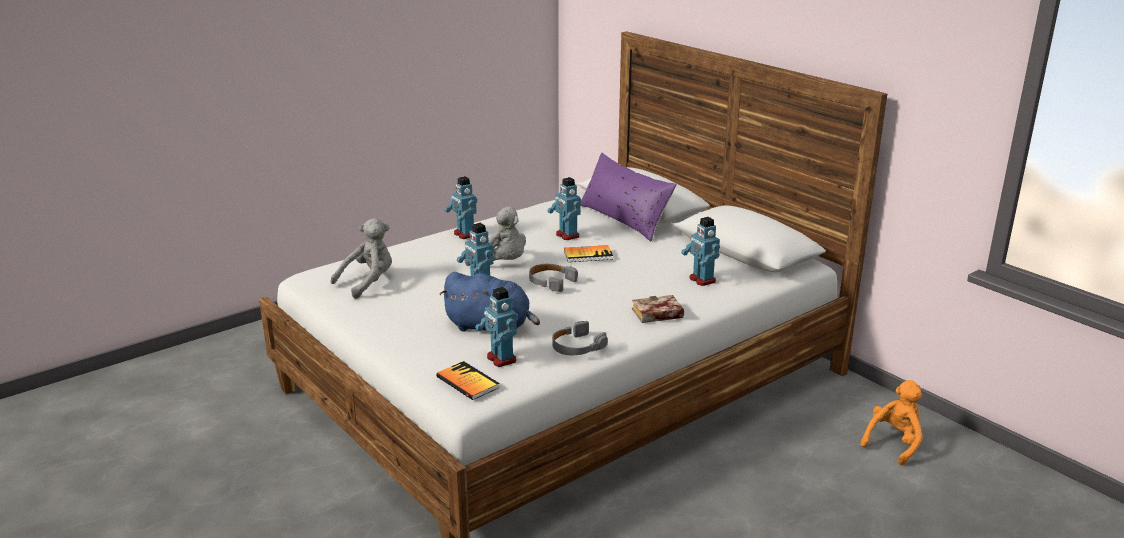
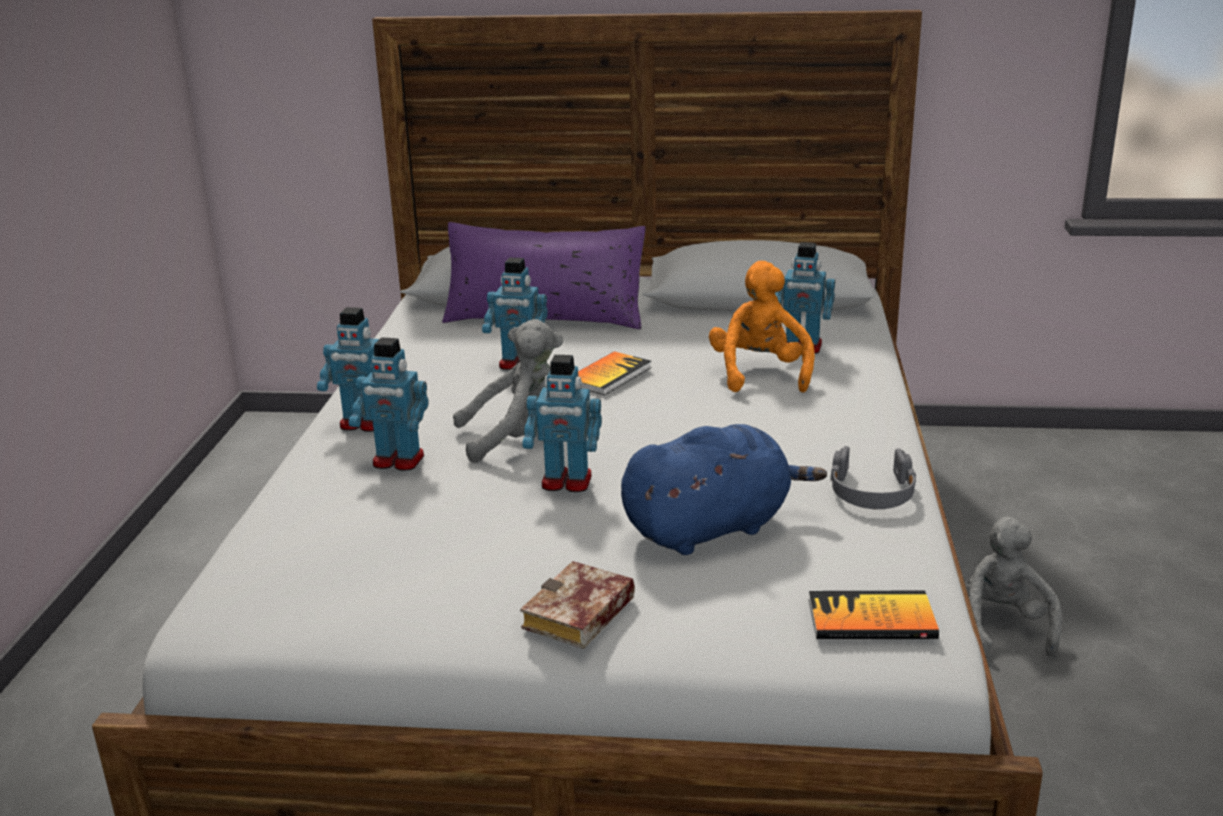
camera: 45 degrees left, 0 degrees up
grey plush toy [331,218,392,299] -> grey plush toy moved to [964,517,1062,656]
toy robot [475,287,518,367] -> toy robot moved to [349,337,428,471]
grey headphones [529,264,578,292] -> none
book [632,295,684,323] -> book moved to [520,561,635,649]
orange plush toy [860,380,923,465] -> orange plush toy moved to [709,261,815,393]

